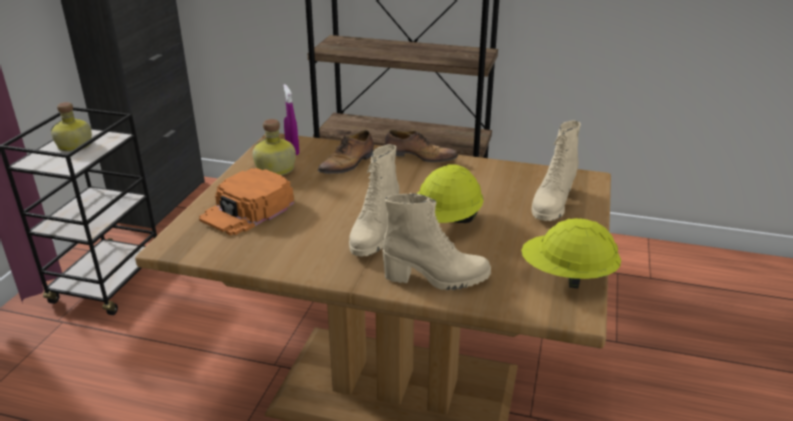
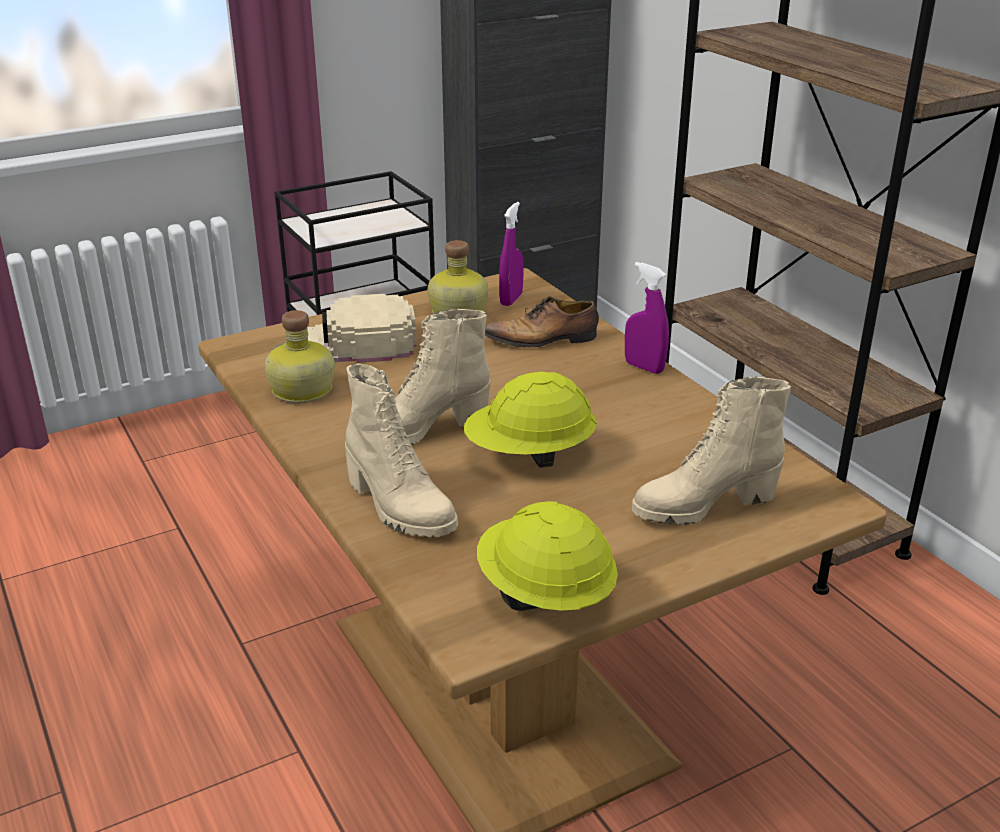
camera: 45 degrees right, 0 degrees up
bottle [51,102,92,152] -> bottle moved to [265,310,335,403]
orange cap [199,168,294,236] -> beige cap [307,294,417,363]
shoe [385,130,458,163] -> purple spray bottle [625,262,669,374]

